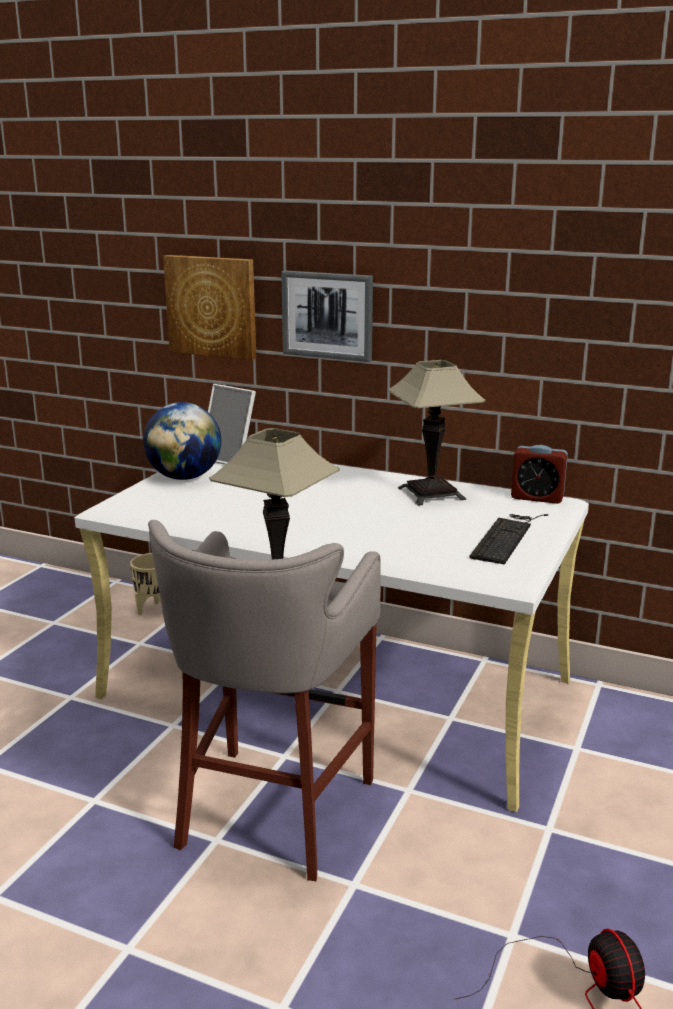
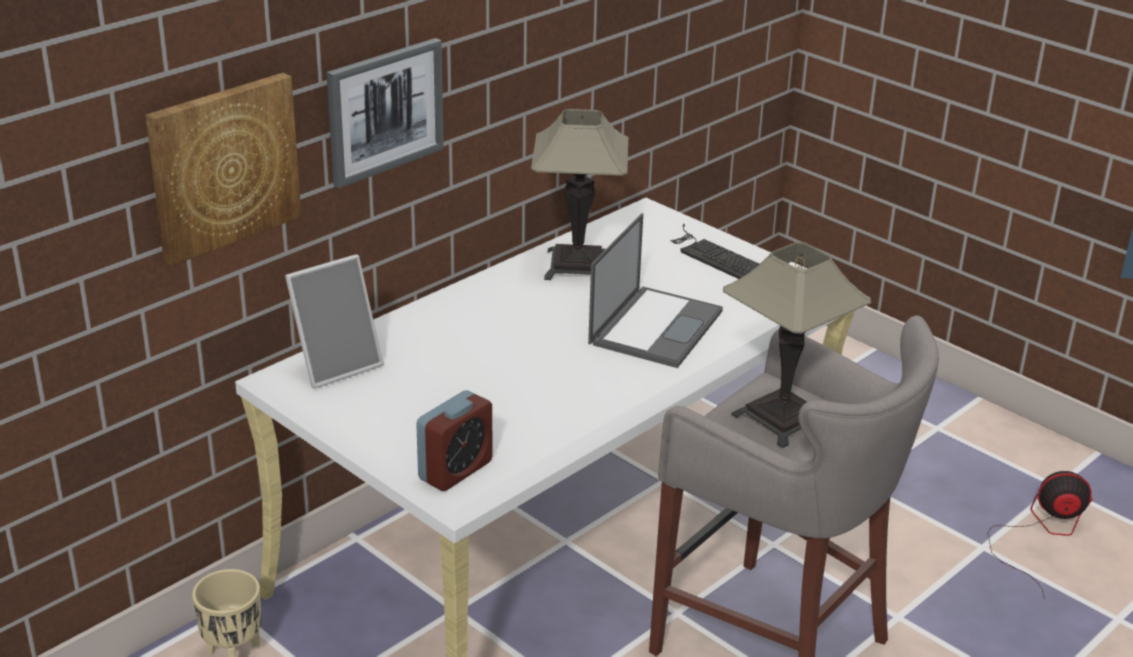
camera: 70 degrees left, 10 degrees up
globe [143,402,221,480] -> none
alarm clock [511,445,568,504] -> alarm clock moved to [416,390,492,491]
none -> laptop [588,213,723,368]

